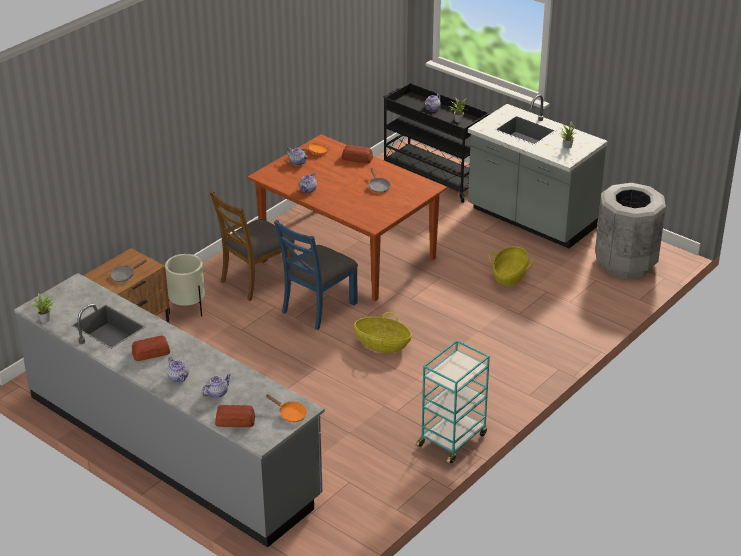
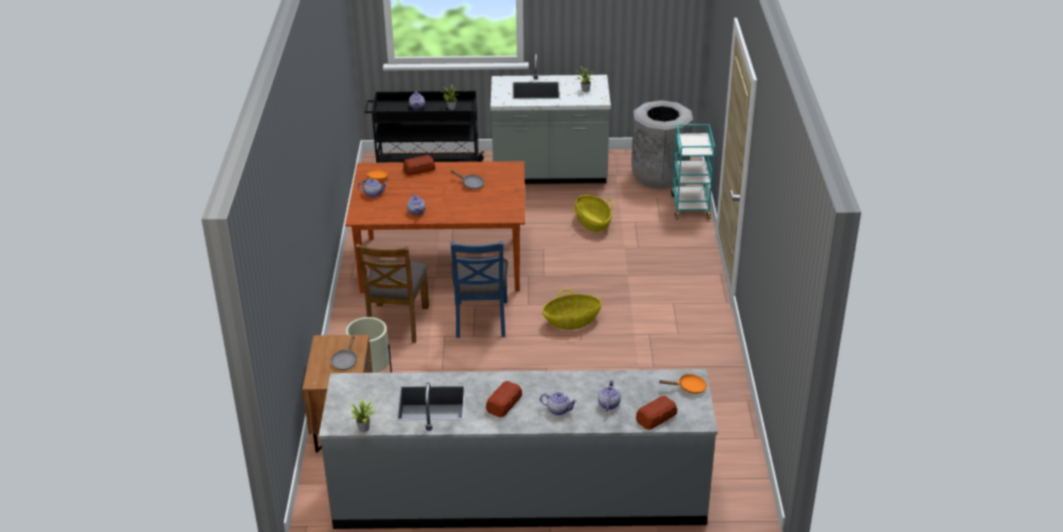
camera: 40 degrees left, 0 degrees up
turquoise cart [416,340,490,463] -> turquoise cart moved to [671,124,715,220]

